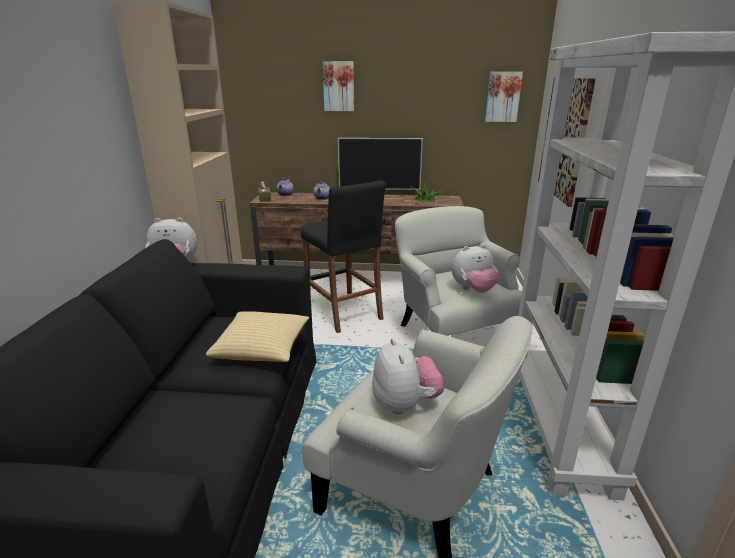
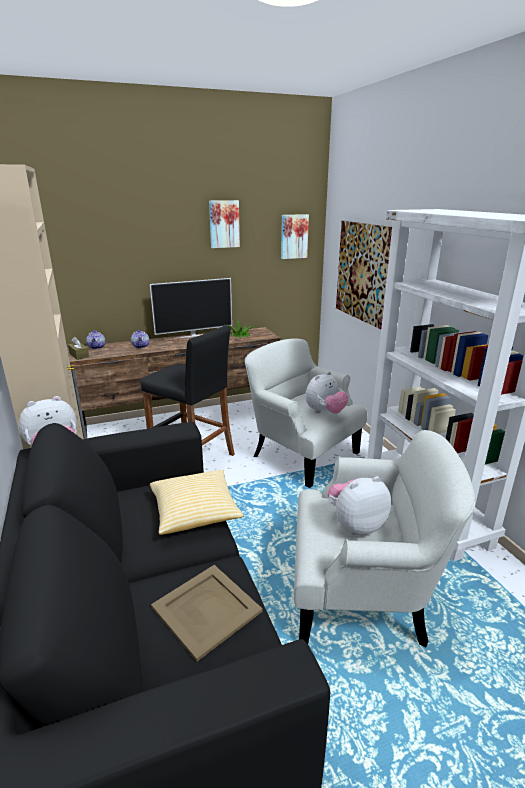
camera: 25 degrees left, 0 degrees up
picture [323,61,354,111] -> picture moved to [209,200,240,248]
plush toy [372,338,444,415] -> plush toy turned 75 degrees counterclockwise [328,476,391,535]
none -> beige tray [151,565,263,662]

